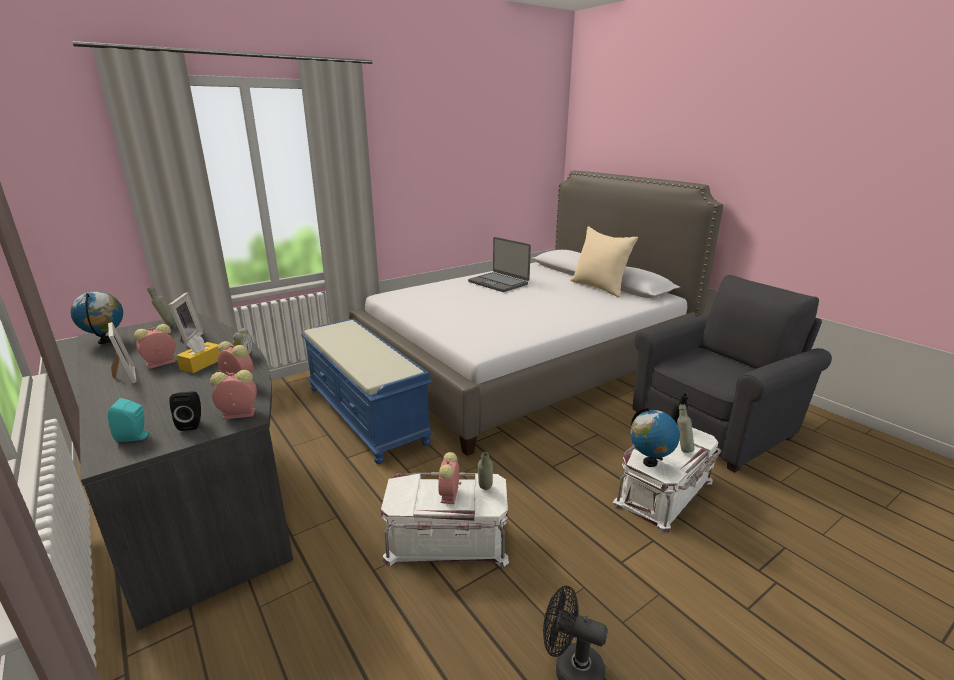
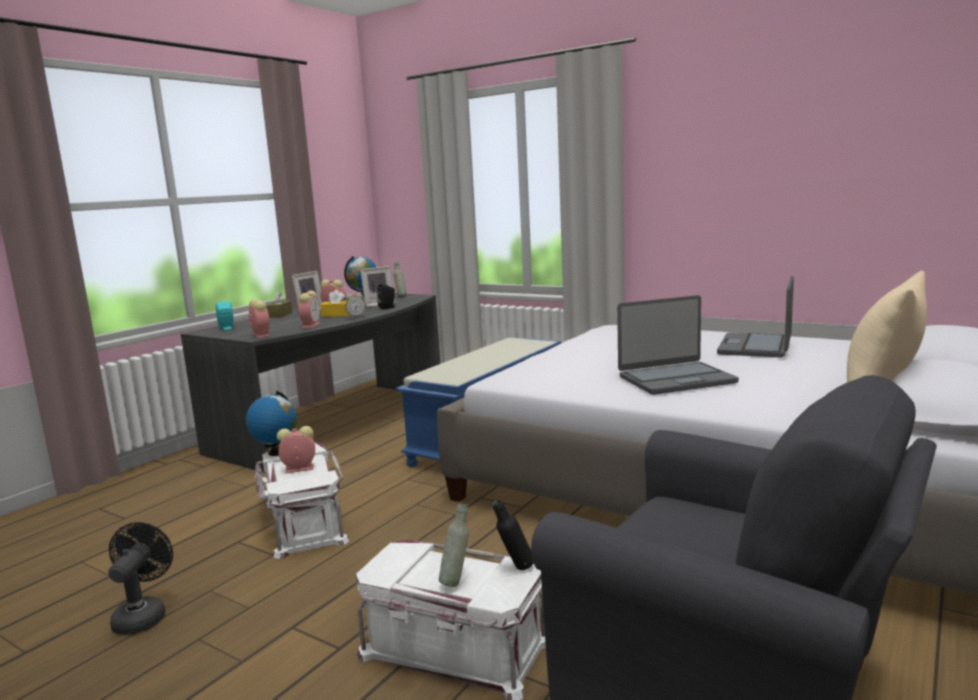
camera: 70 degrees right, 10 degrees down
black speaker [169,391,201,431] -> black speaker moved to [377,284,395,309]
grey bottle [478,452,493,490] -> none
globe [630,407,680,467] -> globe moved to [246,391,297,456]
none -> brown tissue box [266,291,292,318]
none -> laptop [617,295,739,395]

